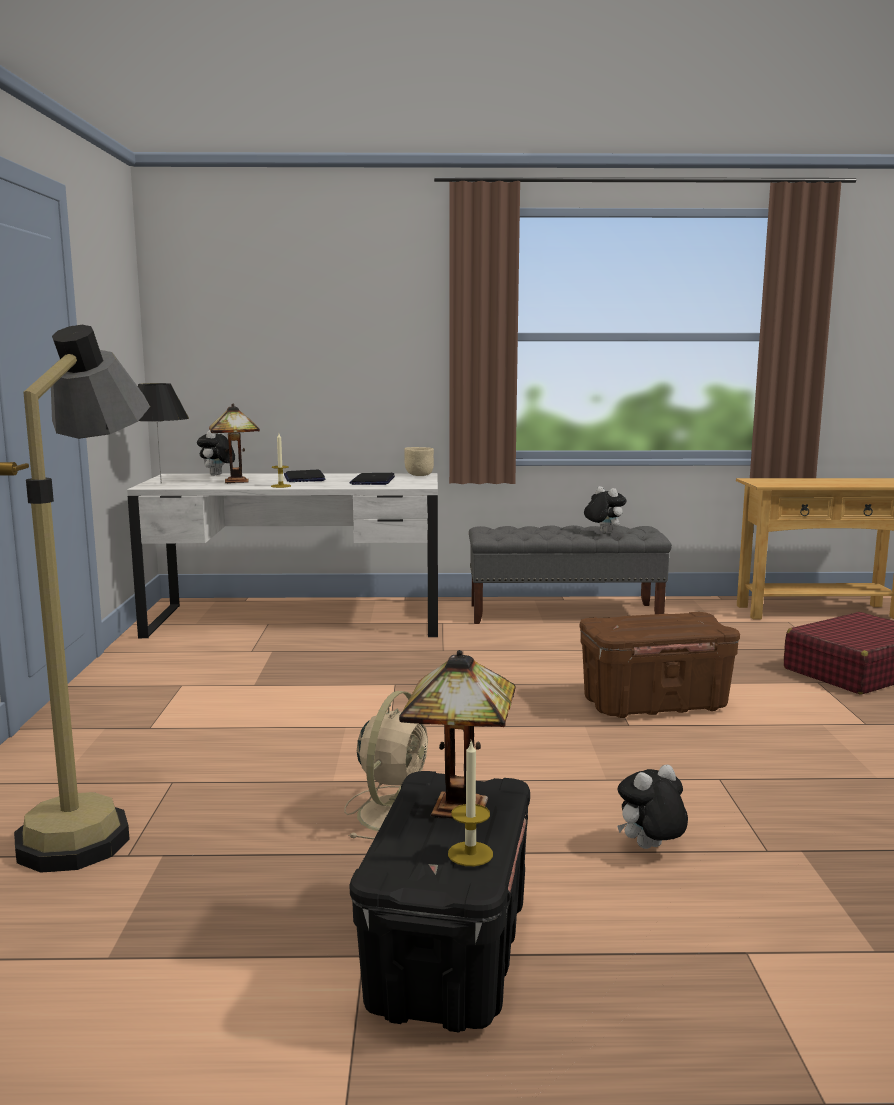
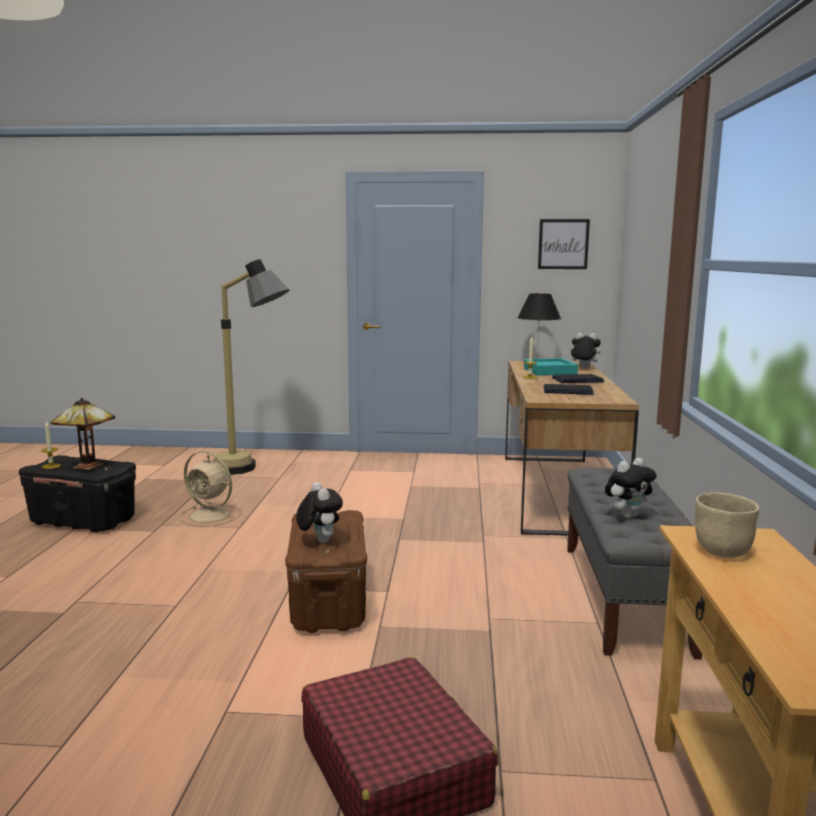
camera: 95 degrees right, 0 degrees up
white desk [127,473,438,638] -> brown desk [505,361,639,536]
table lamp [209,403,260,483] -> turquoise tray [524,358,578,376]
beige bowl [404,447,434,476] -> beige bowl moved to [695,492,760,558]
plush toy [617,765,688,849] -> plush toy moved to [296,482,343,543]
none -> picture [538,219,590,269]

